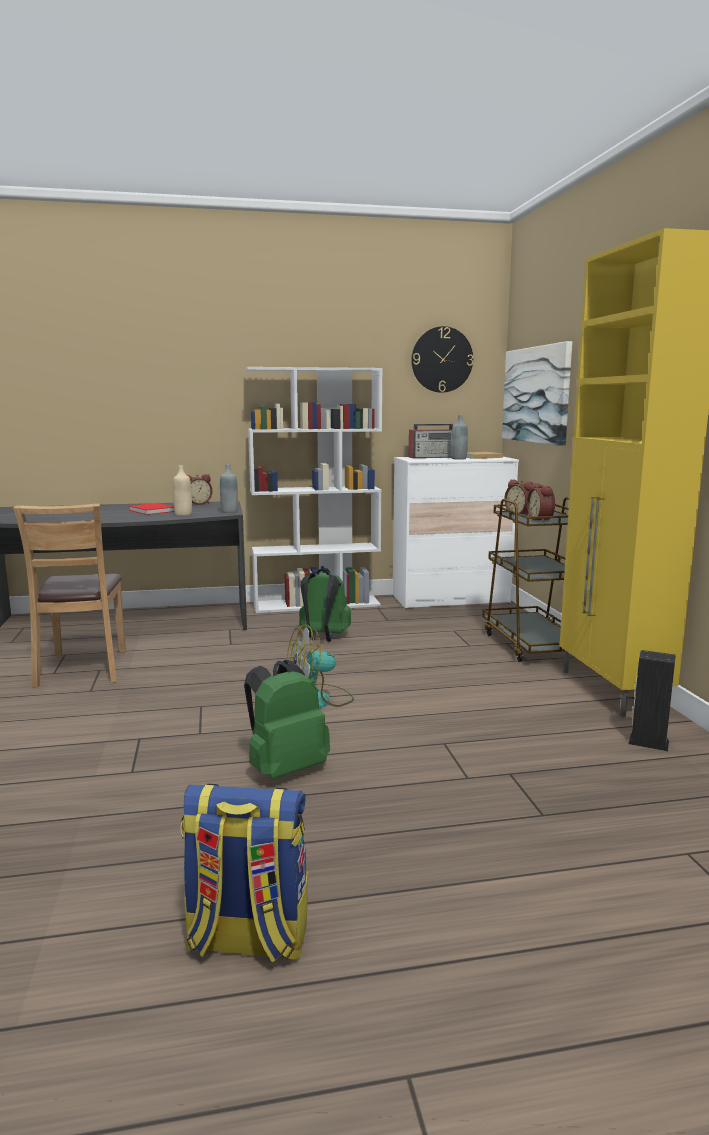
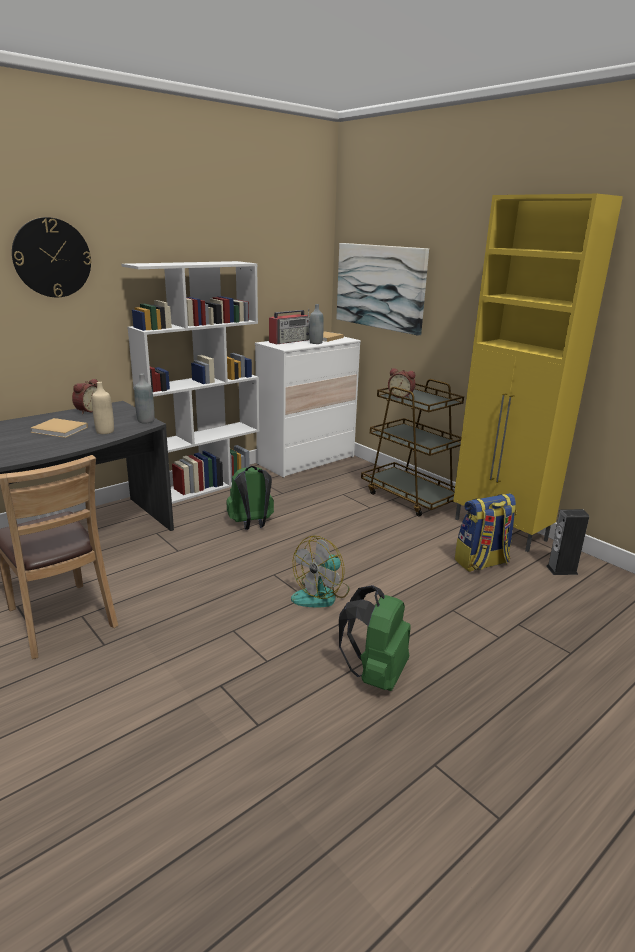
camera: 30 degrees left, 10 degrees up
red book [129,503,175,515] -> beige book [31,418,88,438]
backpack [181,784,308,963] -> backpack moved to [455,493,517,572]
wall clock [411,326,473,393] -> wall clock moved to [12,217,91,297]
alarm clock [527,483,555,522] -> none

